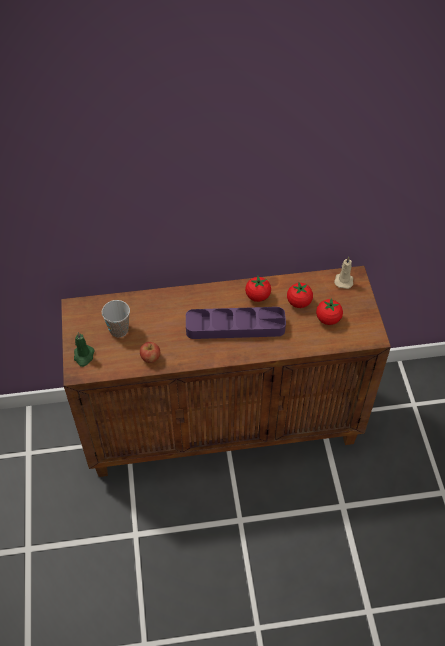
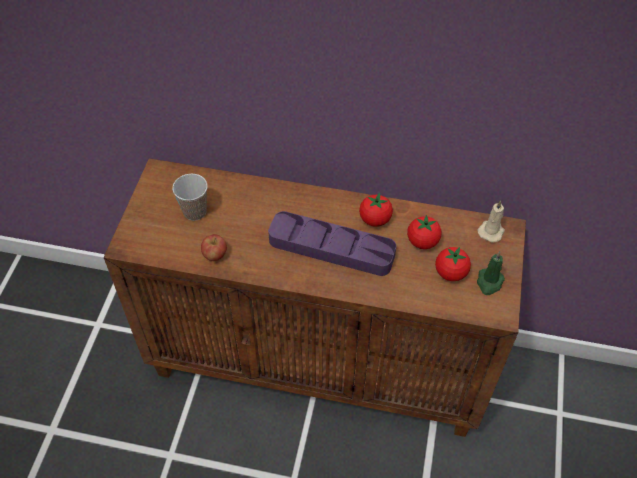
camera: 20 degrees right, 0 degrees up
green candle [74,332,95,367] -> green candle moved to [477,251,505,295]

